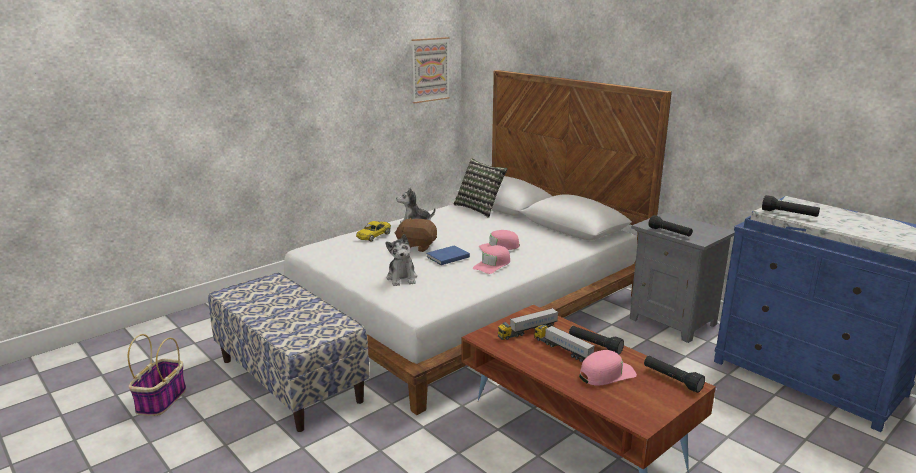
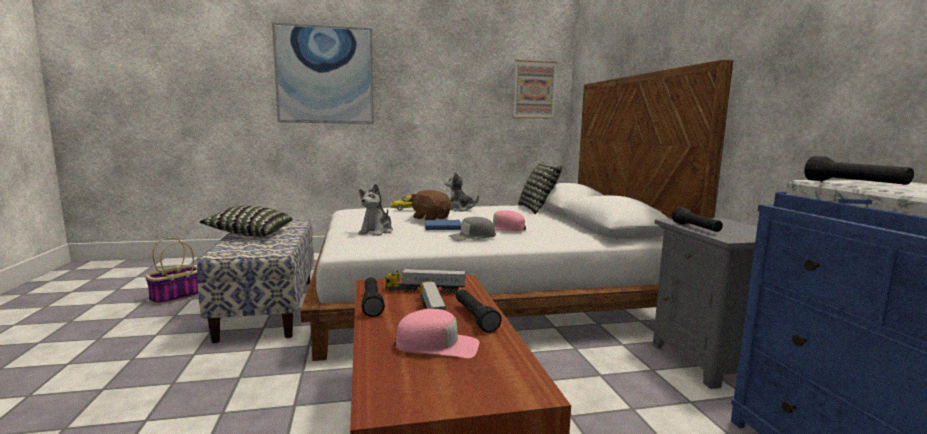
camera: 30 degrees right, 10 degrees down
pink cap [473,245,510,274] -> grey cap [449,217,496,241]
black flashlight [644,356,705,393] -> black flashlight moved to [362,277,385,317]
none -> pillow [199,205,293,237]
none -> picture [272,23,374,124]

